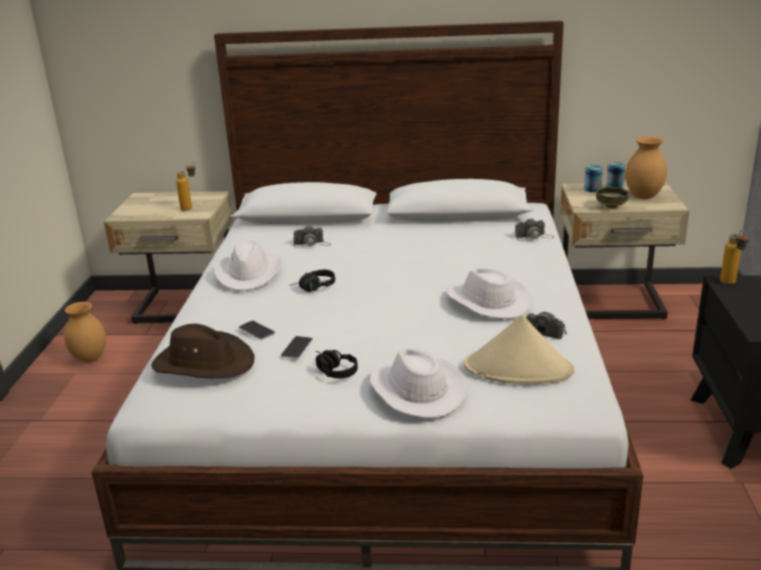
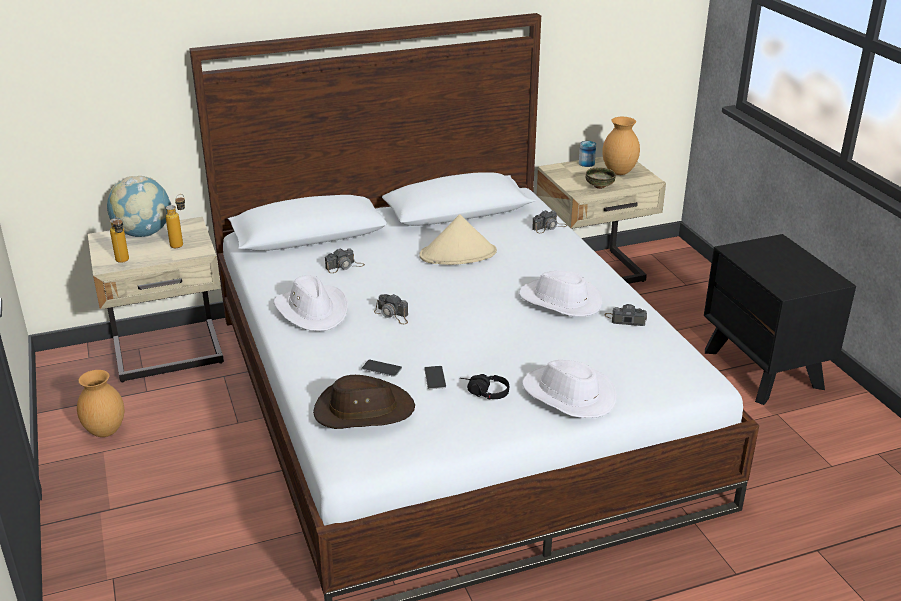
camera: 25 degrees left, 5 degrees up
black headphones [289,270,335,292] -> camera [374,294,409,324]
beige hat [464,315,574,384] -> beige hat moved to [419,214,497,265]
can [584,165,603,192] -> none
bottle [720,230,749,284] -> bottle moved to [110,216,129,263]
none -> globe [107,176,171,237]

